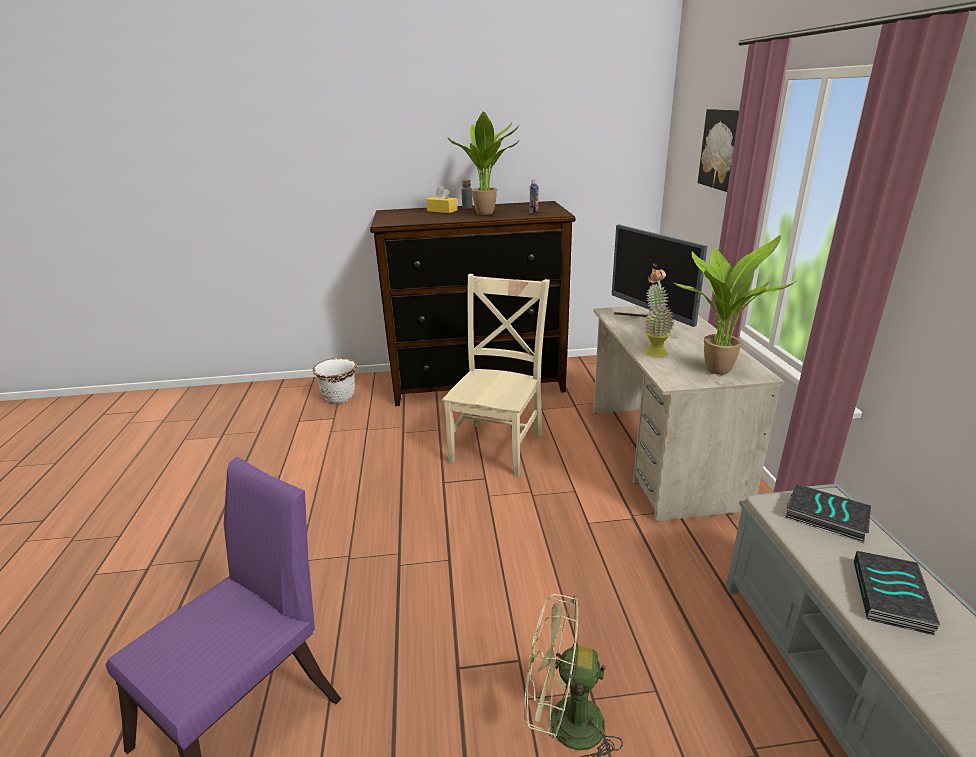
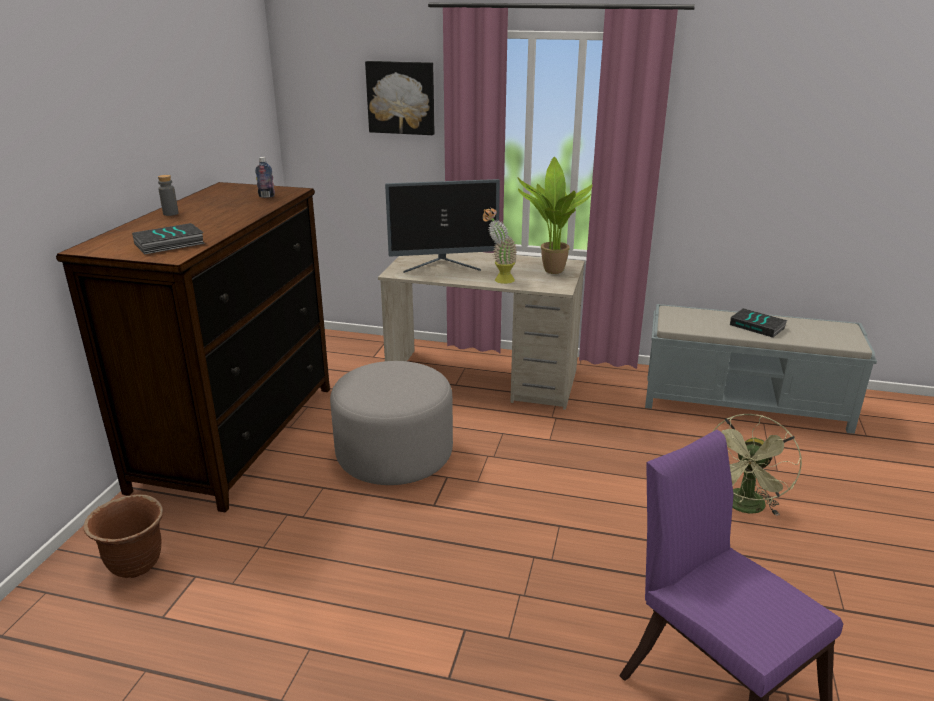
camera: 70 degrees left, 0 degrees up
white planter [313,358,357,404] -> brown planter [84,495,163,578]
yellow tissue box [426,186,458,213] -> none
beige chair [442,274,550,477] -> grey ottoman [330,361,453,485]
potted plant [448,112,520,215] -> none
book [785,484,871,543] -> book moved to [132,223,205,254]

